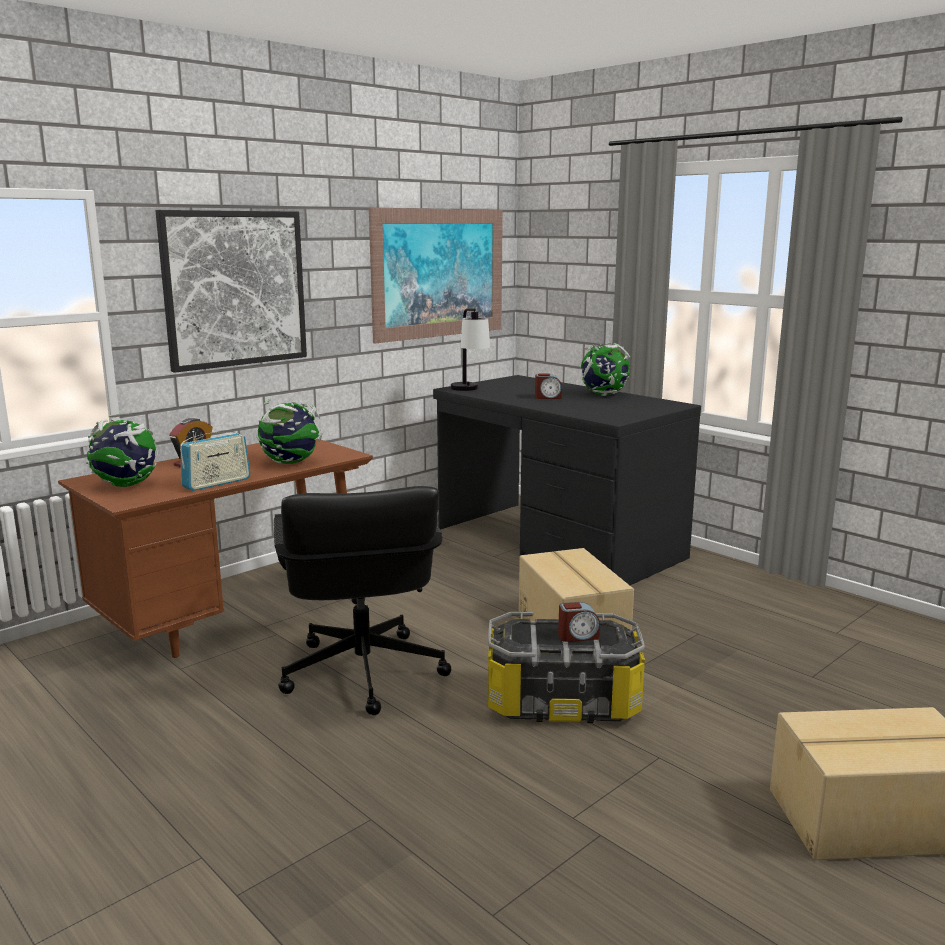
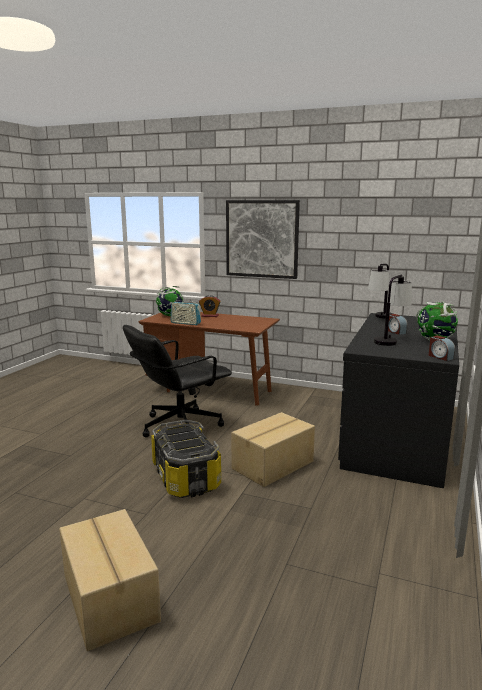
camera: 65 degrees right, 0 degrees up
globe [257,399,322,464] -> none
picture [369,208,503,343] -> none
alarm clock [558,602,600,642] -> alarm clock moved to [429,336,455,361]
none -> table lamp [374,275,412,346]

